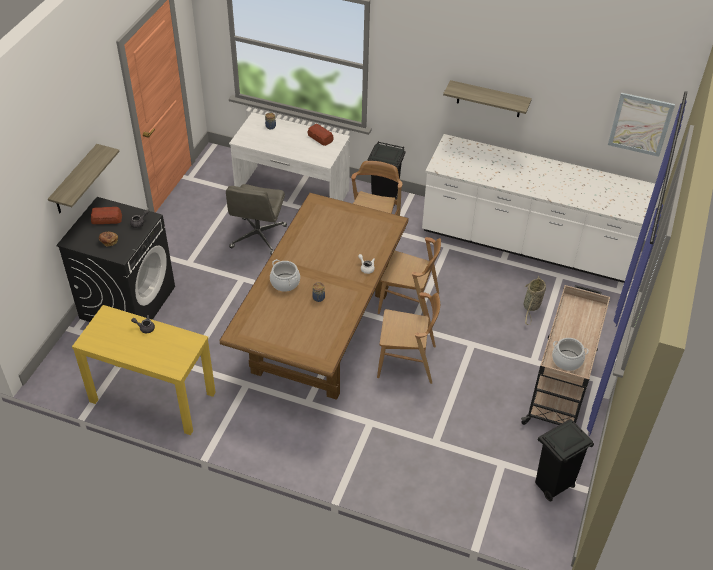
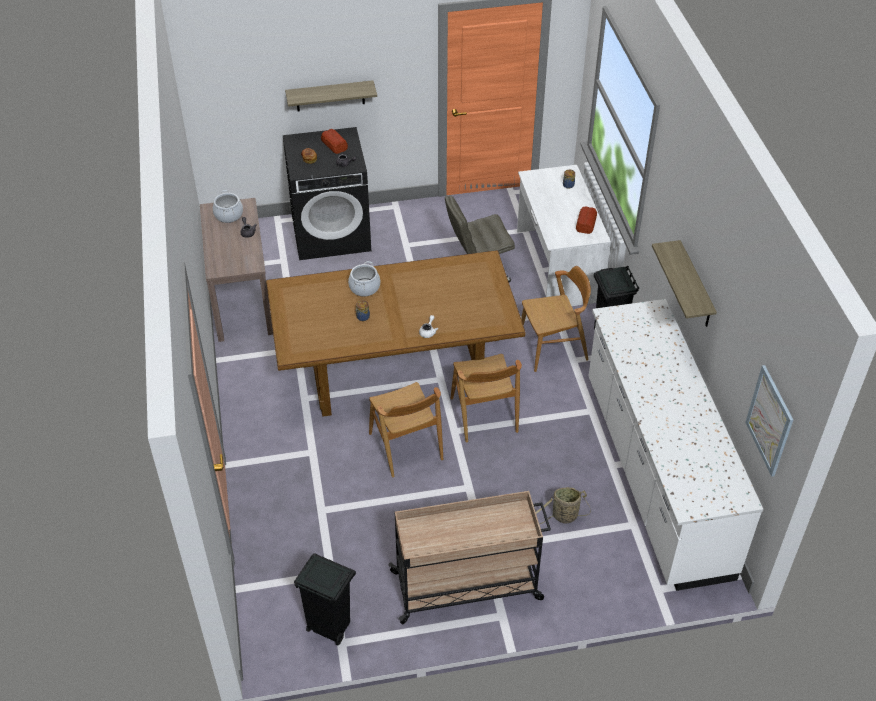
camera: 60 degrees right, 0 degrees up
yellow console table [72,305,216,435] -> brown console table [200,198,273,342]
cooking pot [552,338,589,371] -> cooking pot moved to [213,190,243,223]

